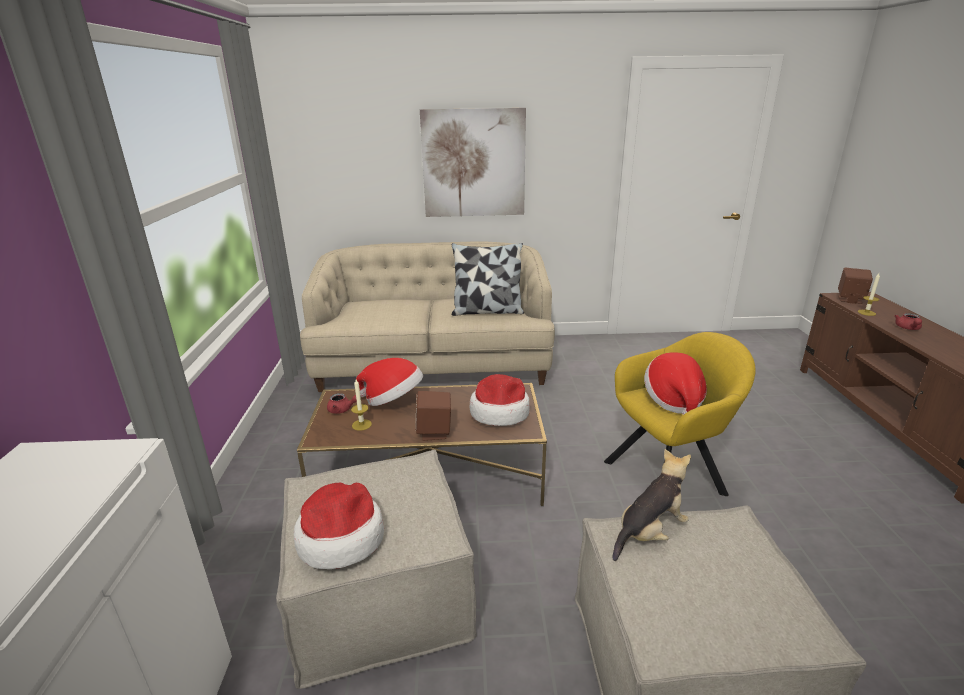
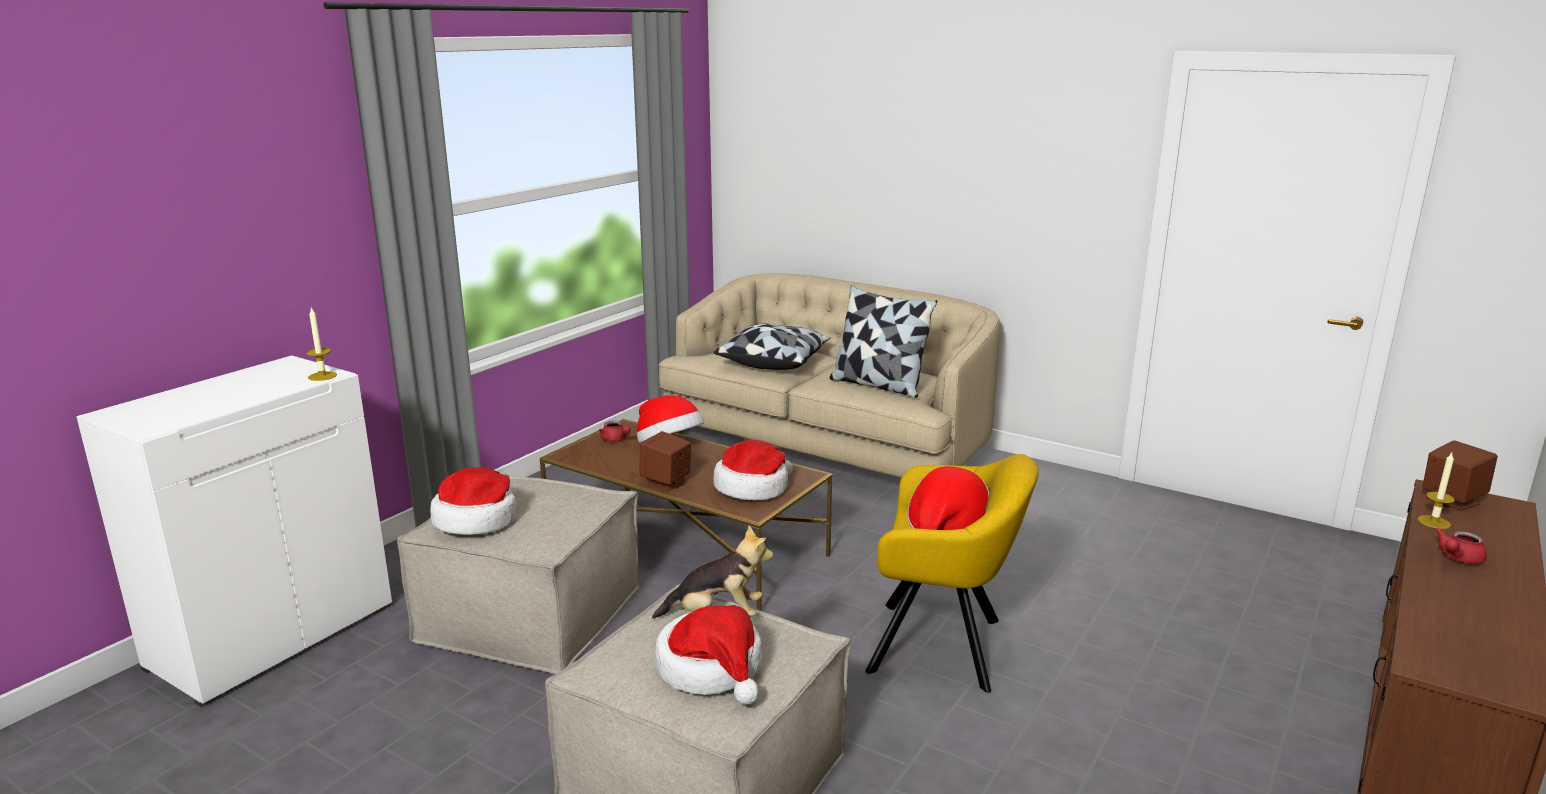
camera: 35 degrees right, 5 degrees down
candle [351,379,372,431] -> candle moved to [306,307,337,381]
picture [420,108,526,217] -> none
none -> hat [655,605,763,705]
none -> pillow [714,324,831,370]

